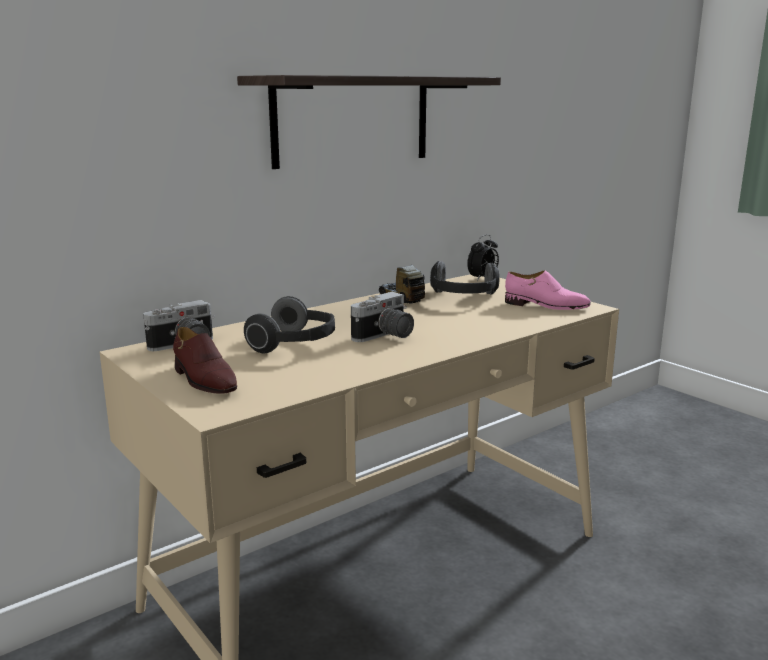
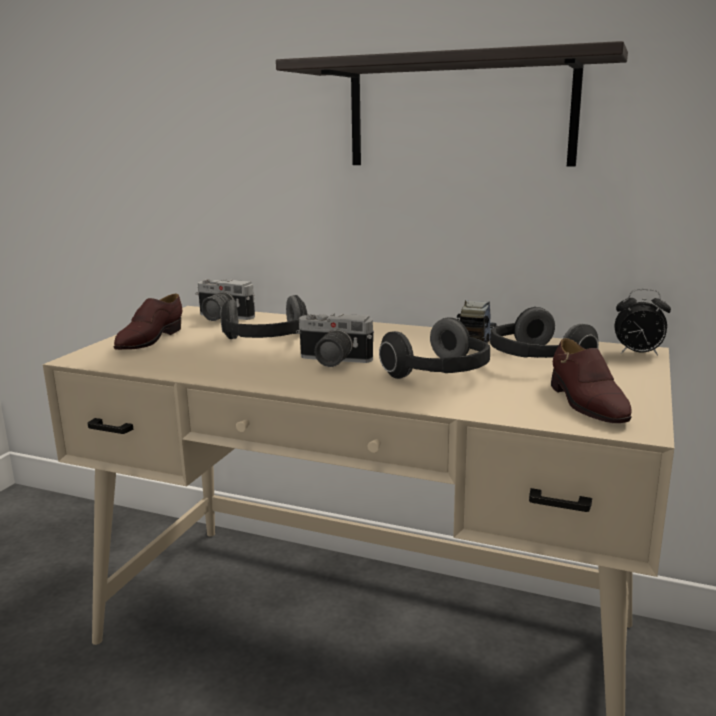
camera: 60 degrees right, 0 degrees up
pink shoe [505,270,591,310] -> brown shoe [551,338,632,423]
none -> headphones [379,317,490,379]

